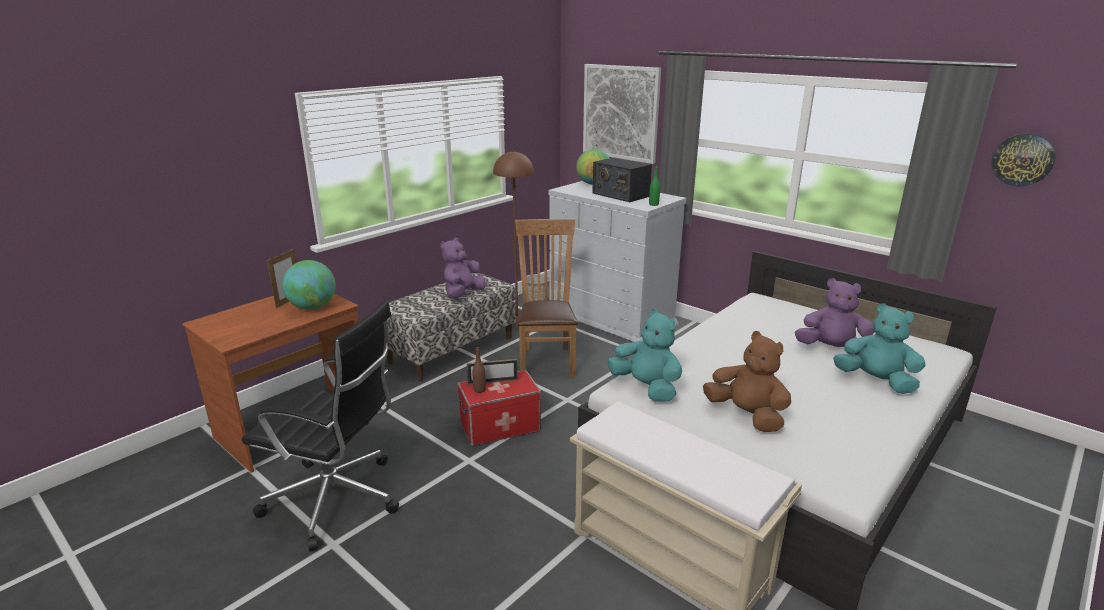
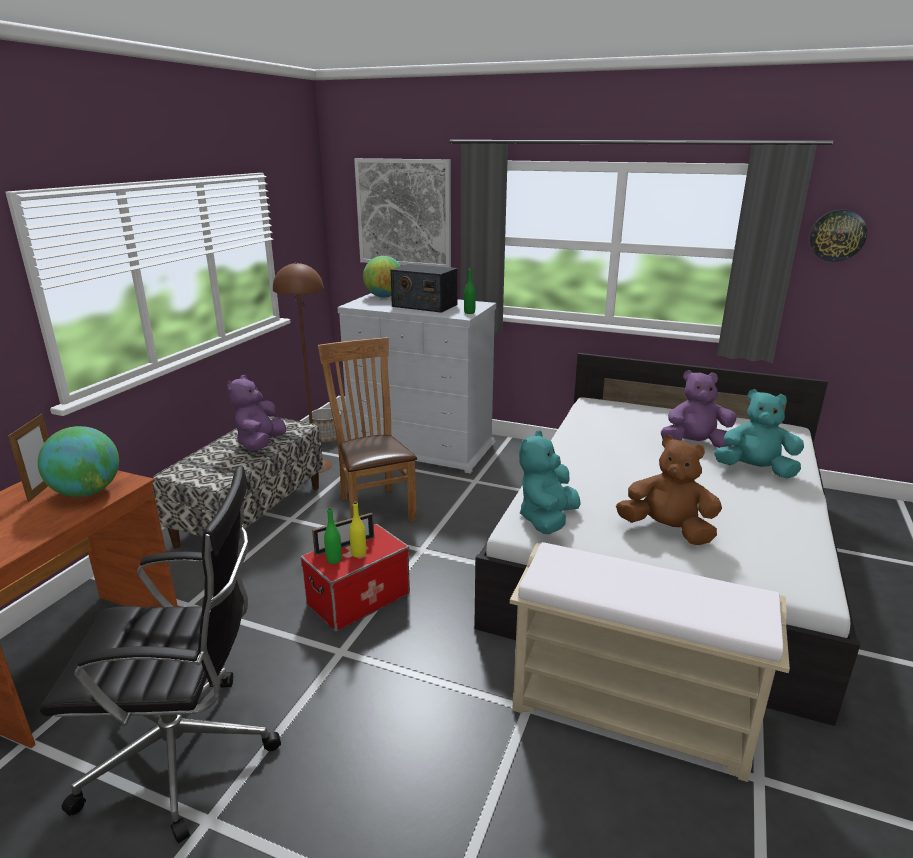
camera: 20 degrees left, 0 degrees up
brown bottle [473,347,486,393] -> green bottle [324,507,342,564]
turquoise plush toy [607,309,682,402] -> turquoise plush toy turned 90 degrees counterclockwise [519,430,581,534]
none -> yellow bottle [349,501,366,558]

